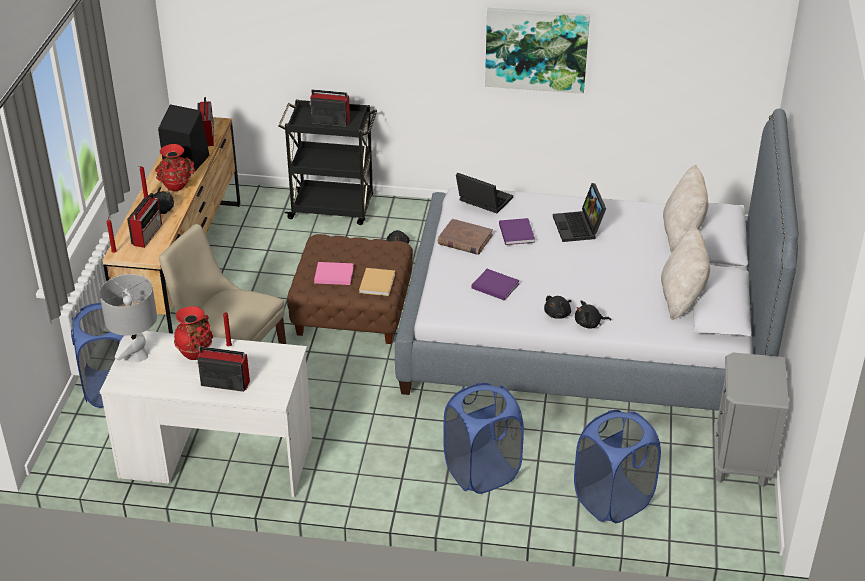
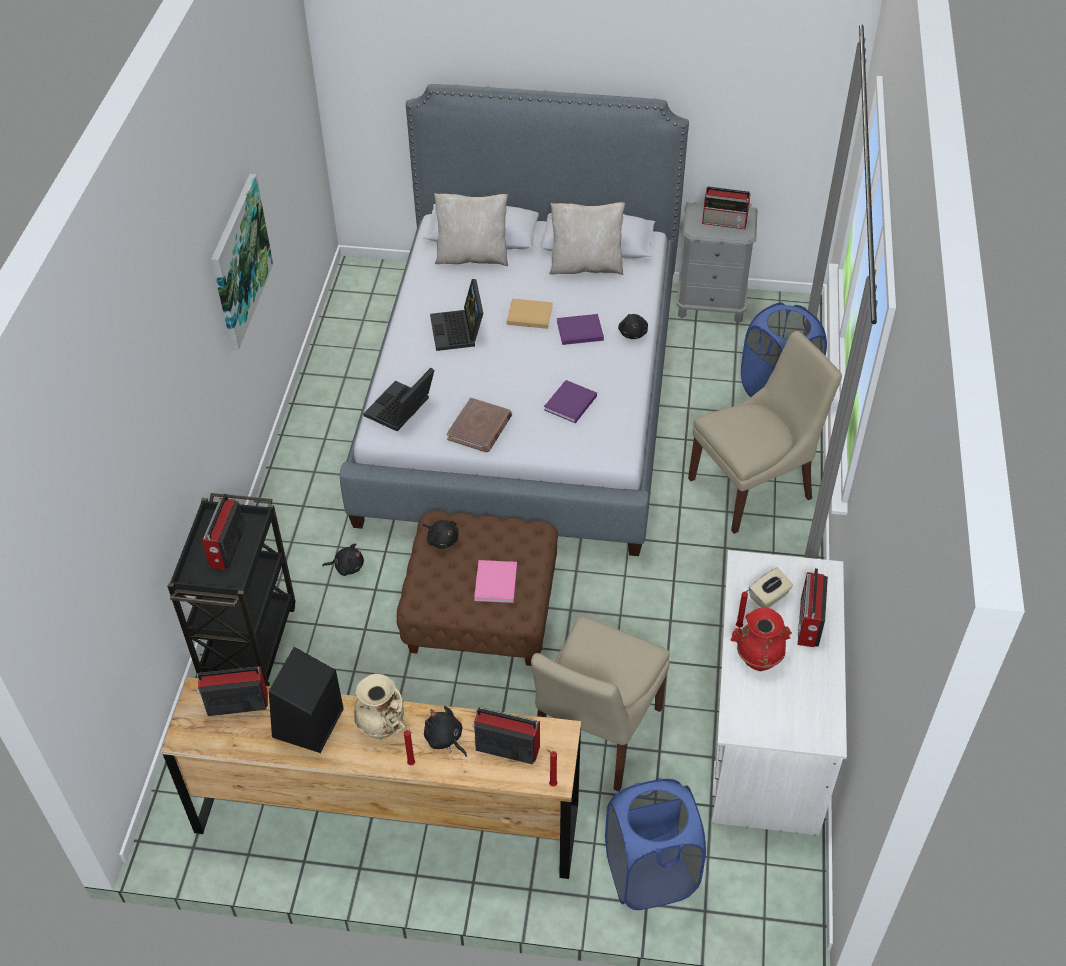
camera: 90 degrees left, 10 degrees up
grey table lamp [99,274,157,362] -> none
red vase [155,144,195,191] -> beige vase [354,673,405,739]
beige book [359,268,395,296] -> beige book moved to [507,299,553,329]
blue laundry basket [443,383,524,494] -> beige chair [688,331,842,534]
purple book [499,218,535,245] -> purple book moved to [557,314,604,345]
black plush toy [544,296,572,319] -> black plush toy moved to [423,520,459,549]
laptop [553,183,606,242] -> laptop turned 90 degrees clockwise [430,279,483,351]
none -> radio [702,186,752,229]
none -> beige tissue box [748,567,793,608]

